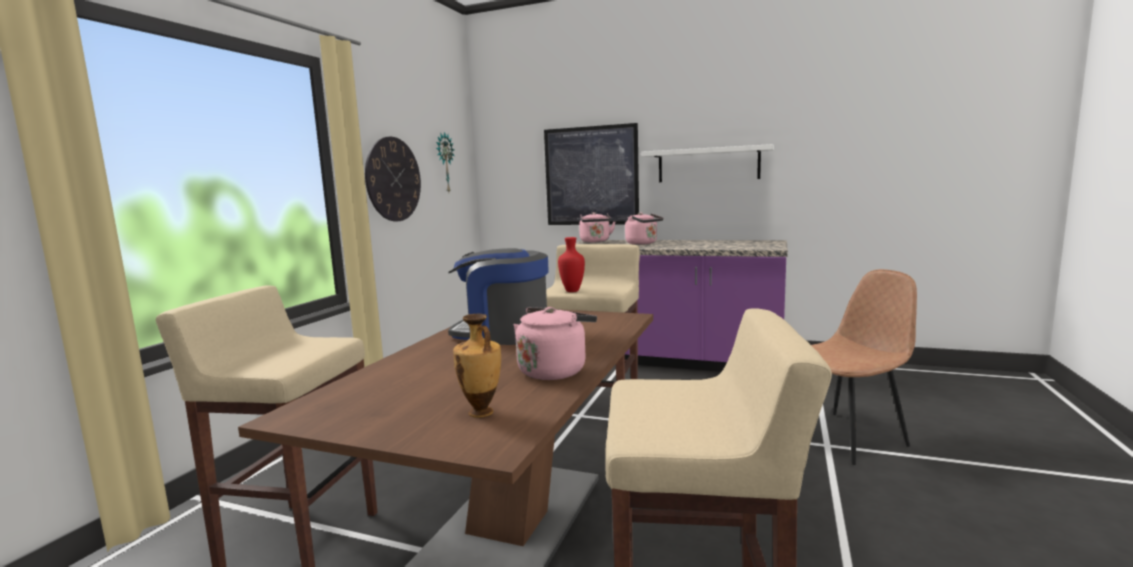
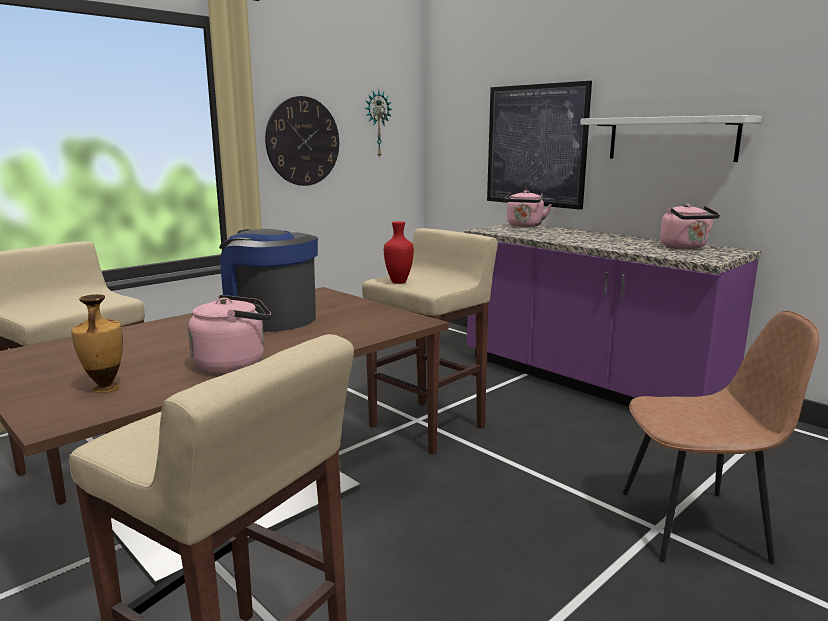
camera: 25 degrees right, 5 degrees up
pink kettle [625,212,663,245] -> pink kettle moved to [660,204,720,249]

